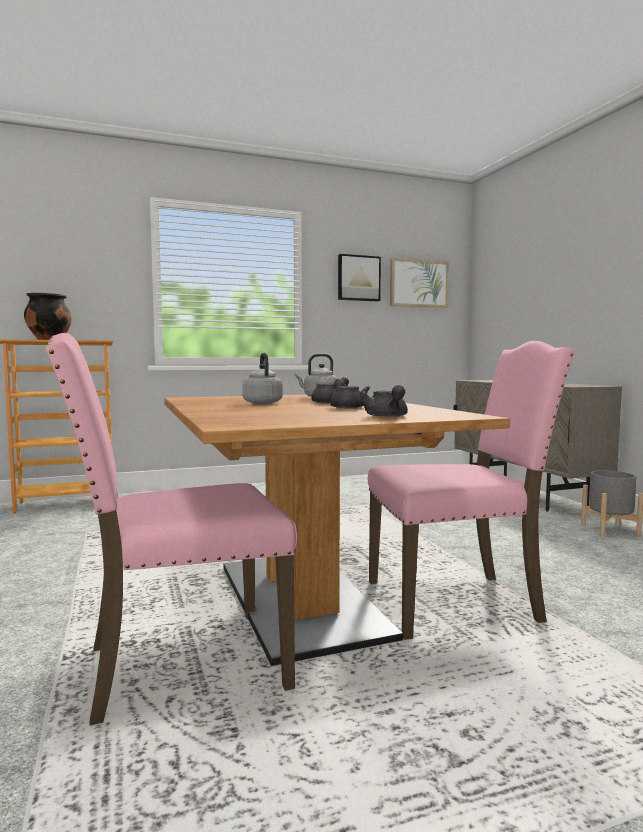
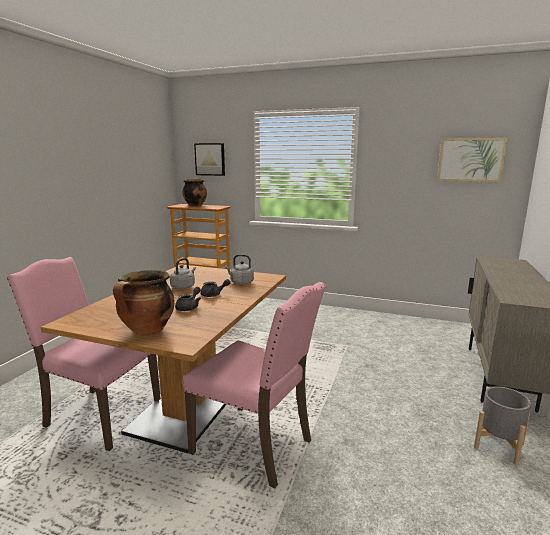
camera: 40 degrees right, 10 degrees up
picture [338,254,381,301] -> picture moved to [194,143,225,176]
grey teapot [359,385,408,418] -> cooking pot [113,270,174,336]

